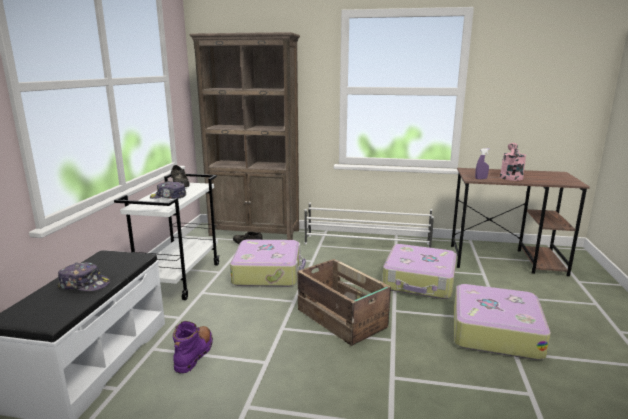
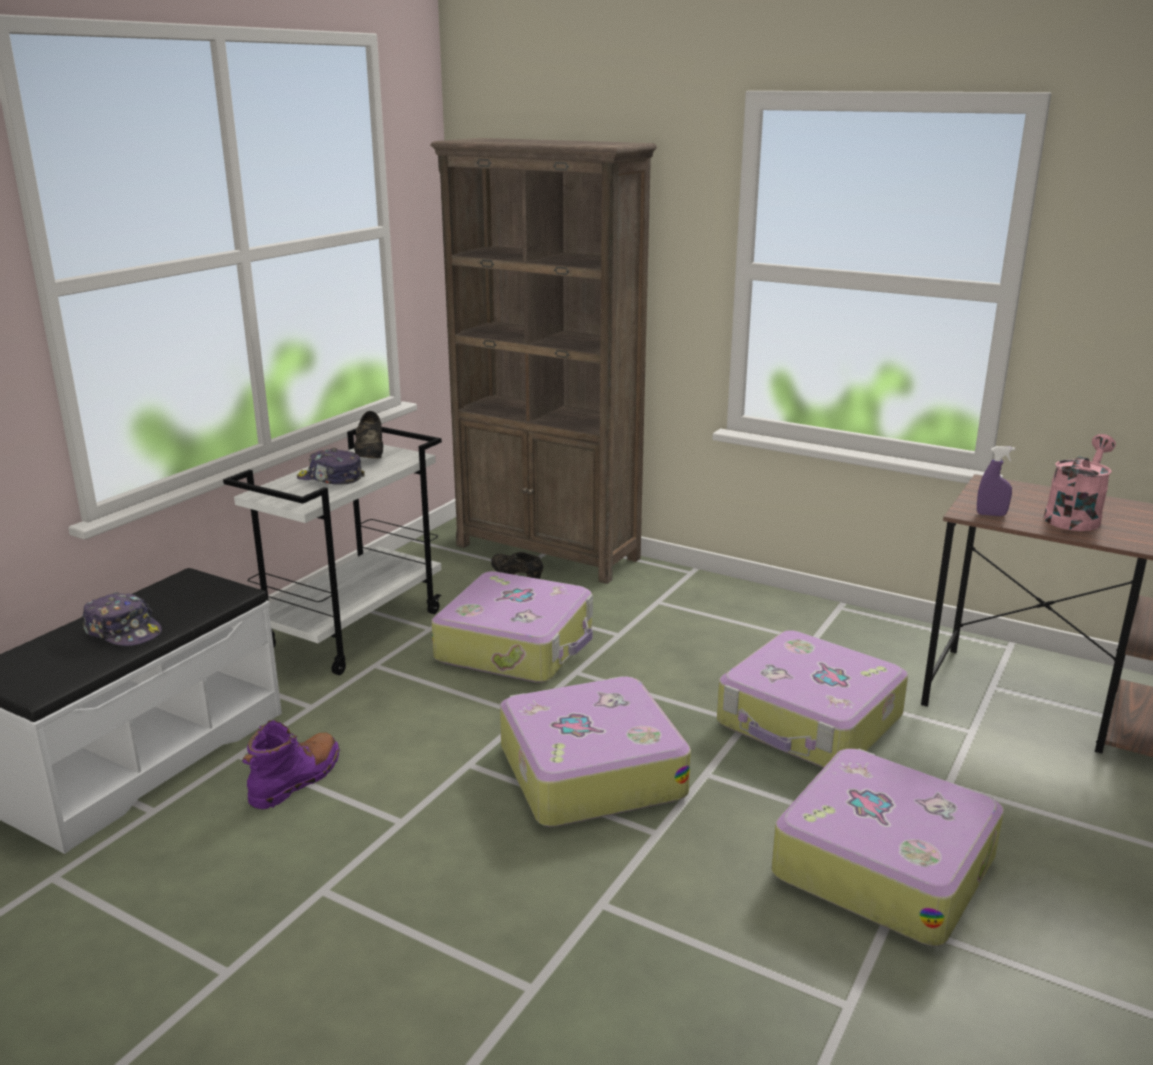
camera: 20 degrees right, 5 degrees up
crate [297,259,391,346] -> suitcase [500,676,691,827]
white shoe rack [304,203,434,248] -> none

